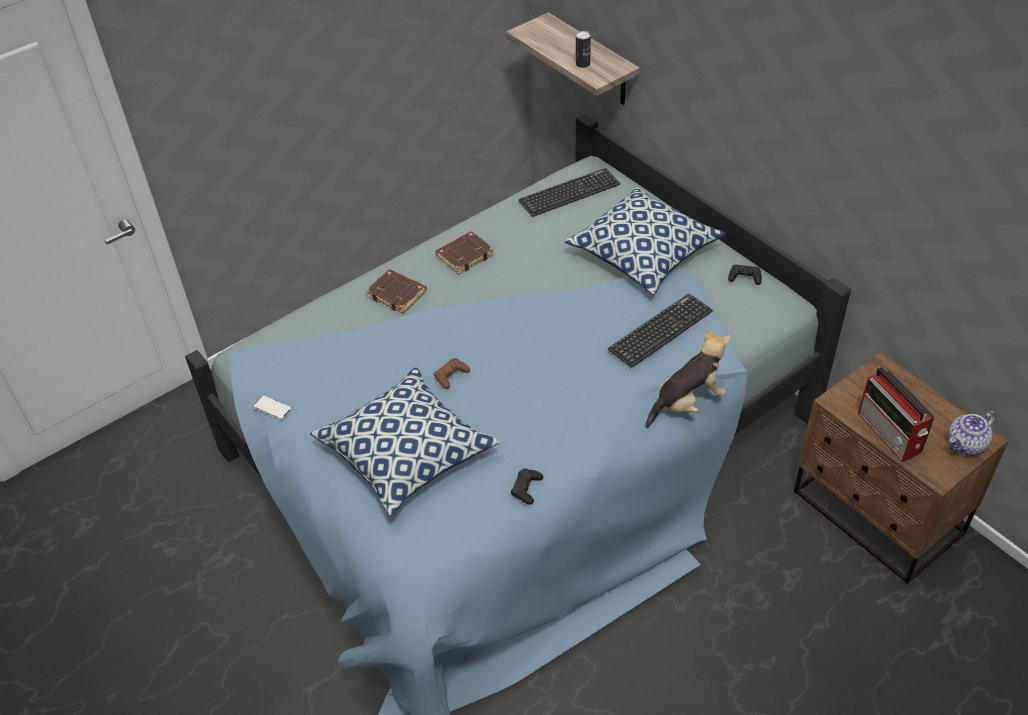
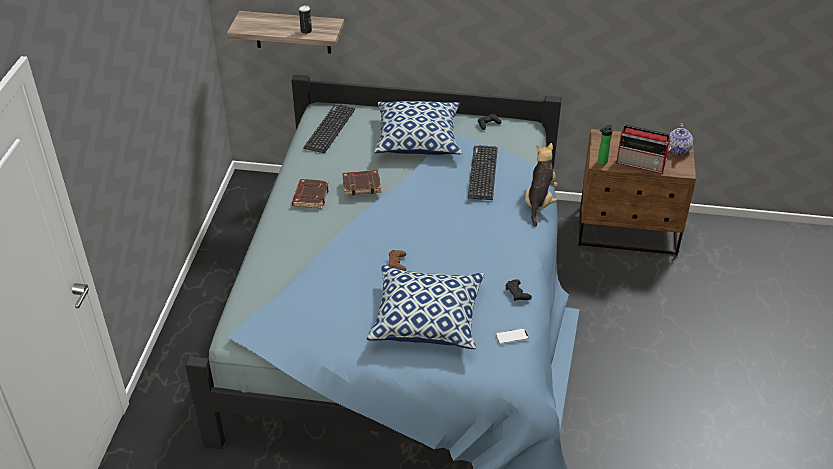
camera: 45 degrees left, 5 degrees down
phone [253,395,293,420] -> phone moved to [495,328,529,345]
brown book [366,269,427,313] -> brown book moved to [342,170,381,196]
none -> bottle [598,125,613,165]

